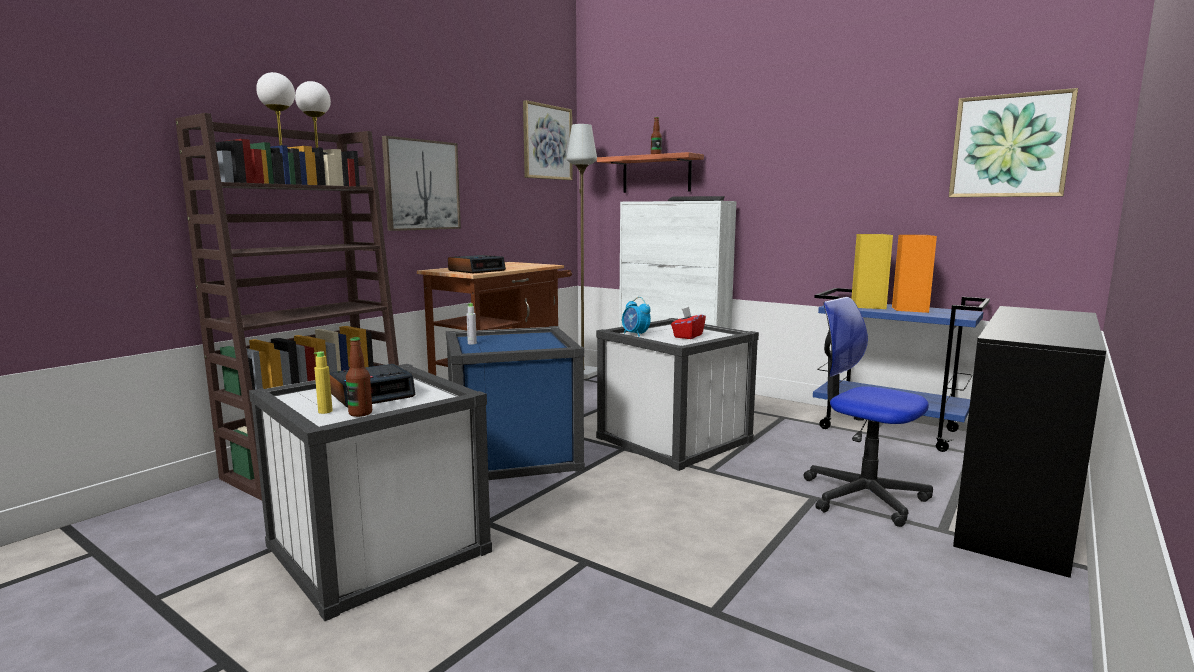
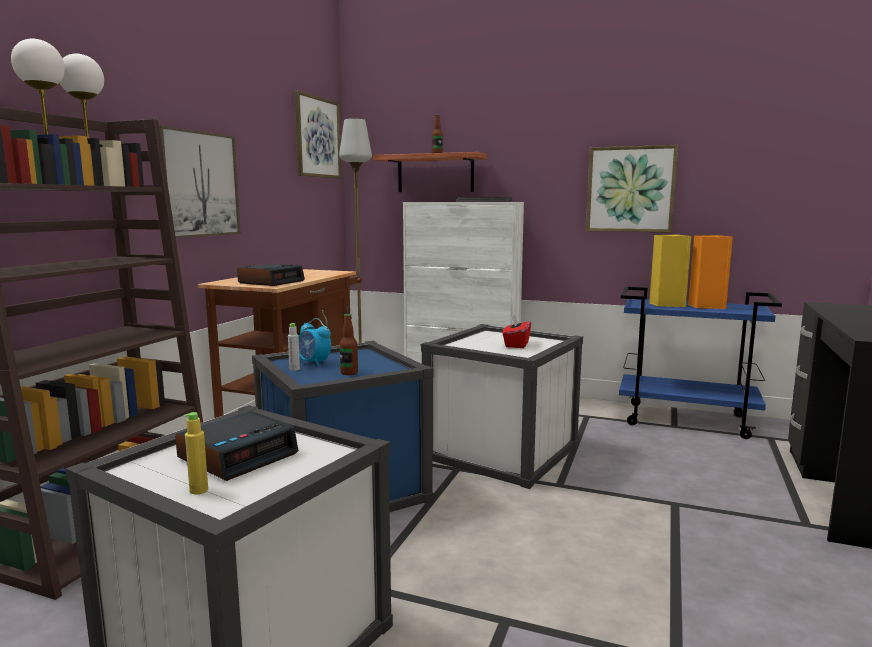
camera: 15 degrees left, 0 degrees up
bottle [346,337,372,417] -> bottle moved to [340,314,358,375]
alarm clock [622,297,651,337] -> alarm clock moved to [299,318,331,366]
office chair [804,297,933,527] -> none
picture [949,88,1078,197] -> picture moved to [586,145,678,232]

